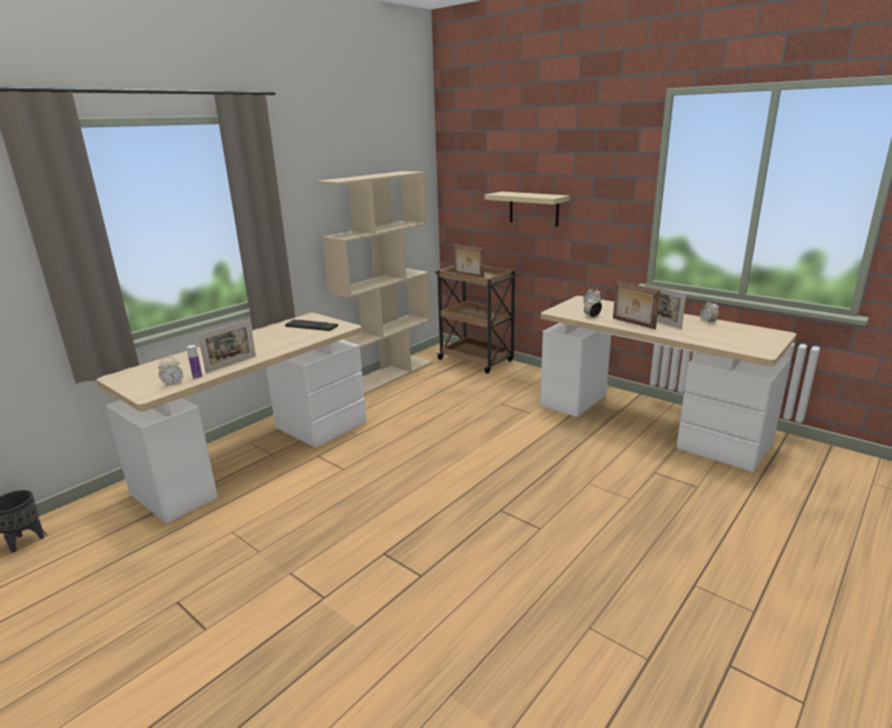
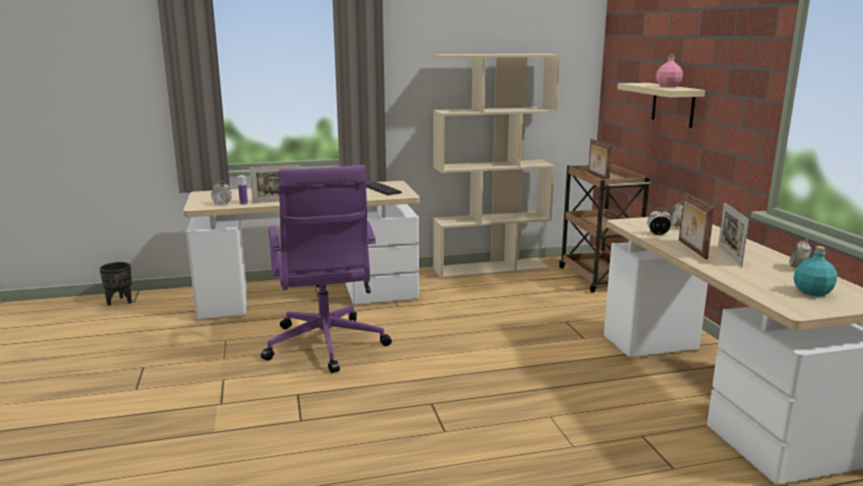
camera: 35 degrees right, 5 degrees down
none -> purple office chair [261,165,392,373]
none -> pink bottle [656,54,683,87]
none -> turquoise bottle [794,246,837,296]

